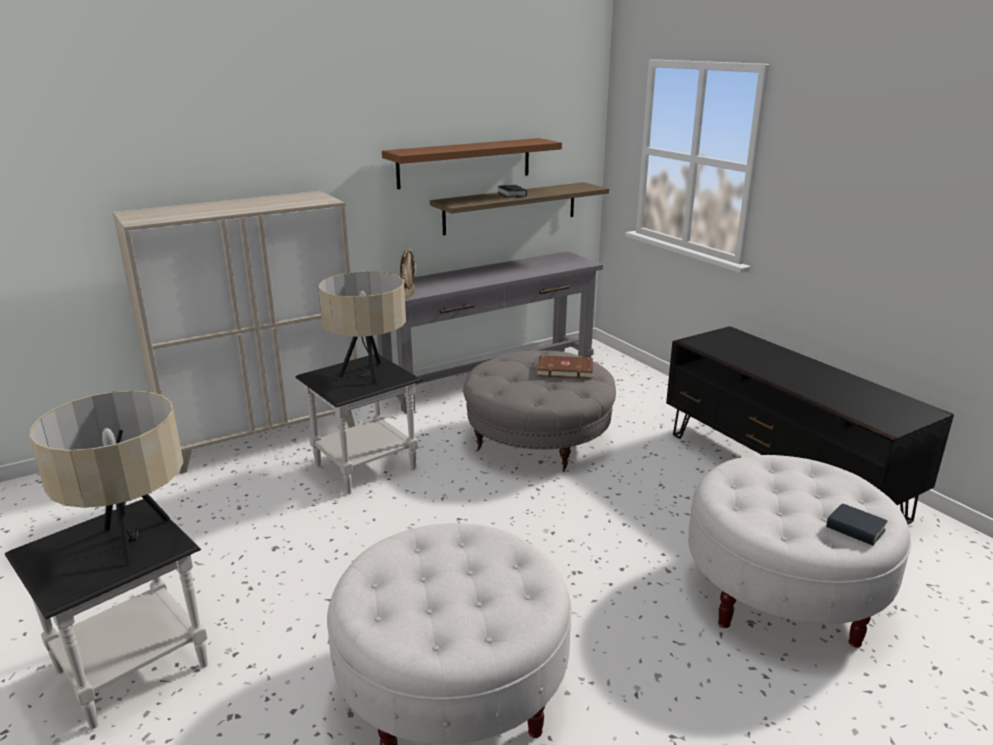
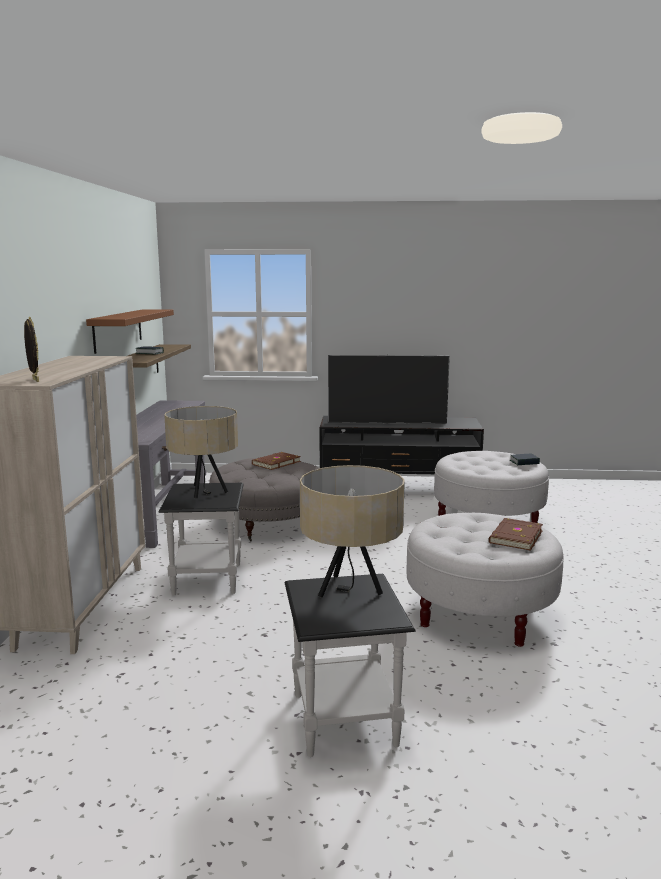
camera: 55 degrees left, 10 degrees down
picture frame [400,248,417,298] -> picture frame moved to [24,317,39,382]
none -> television [328,354,450,424]
none -> brown book [489,518,543,551]

